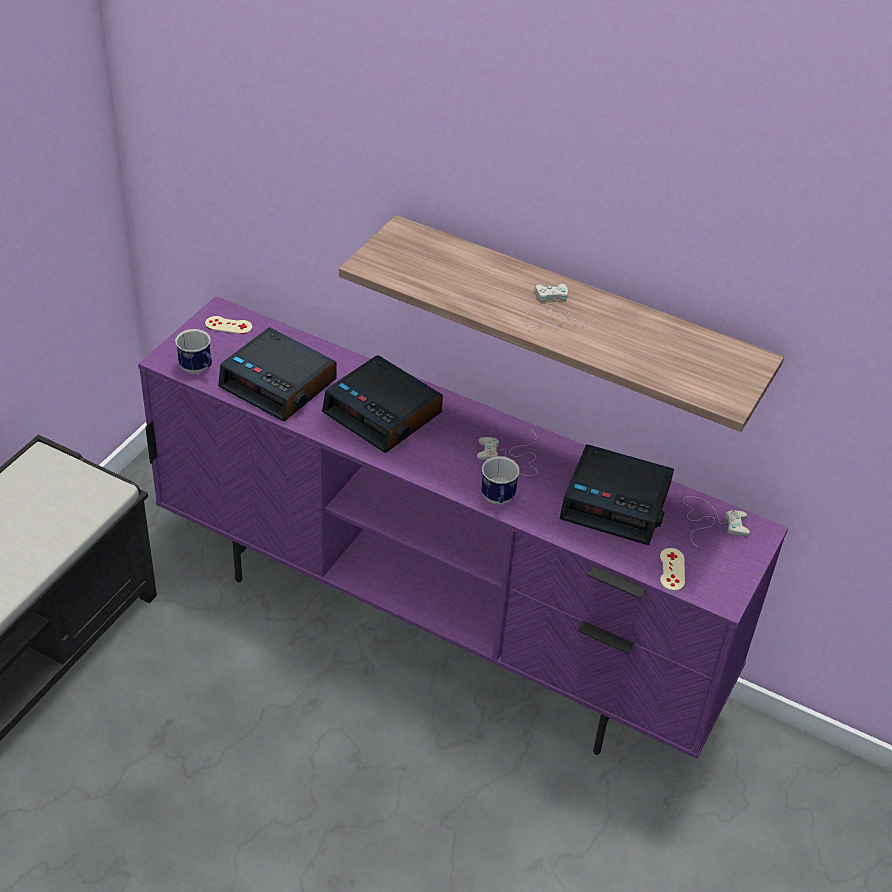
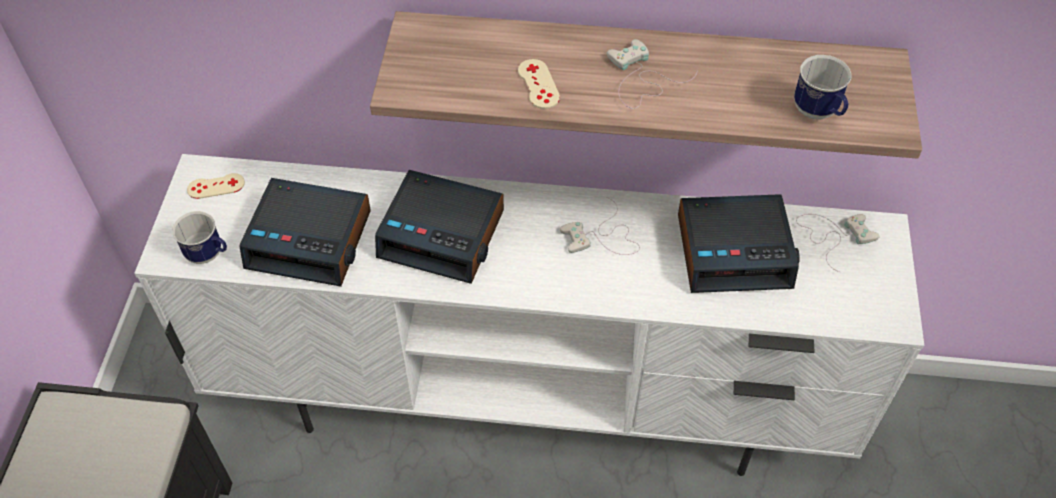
camera: 20 degrees left, 10 degrees up
purple tv stand [138,296,788,759] -> white tv stand [134,154,924,476]
mug [481,456,520,504] -> mug moved to [794,55,852,119]
beige game controller [660,548,685,591] -> beige game controller moved to [518,59,560,109]

